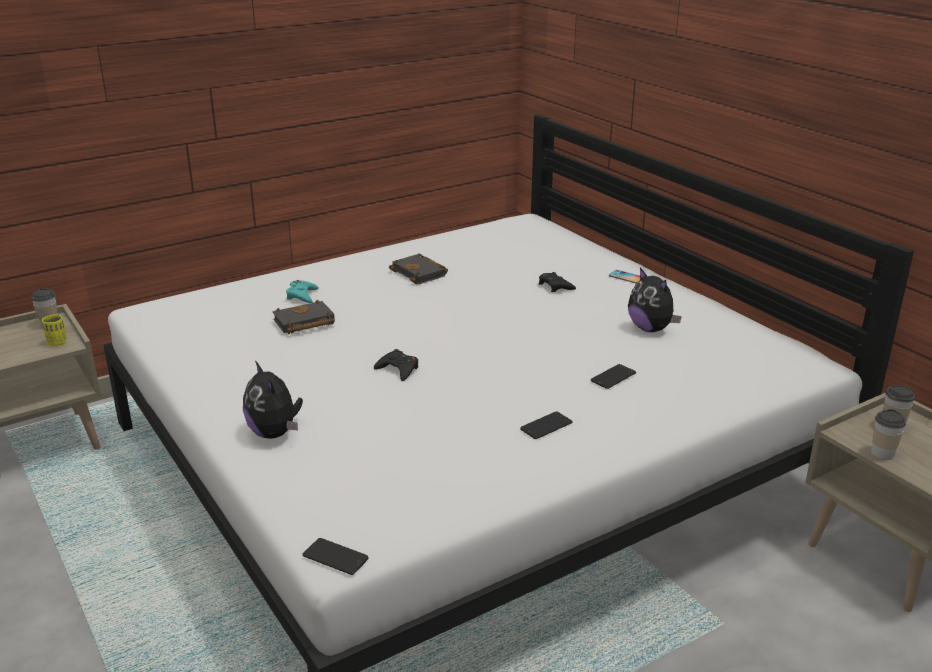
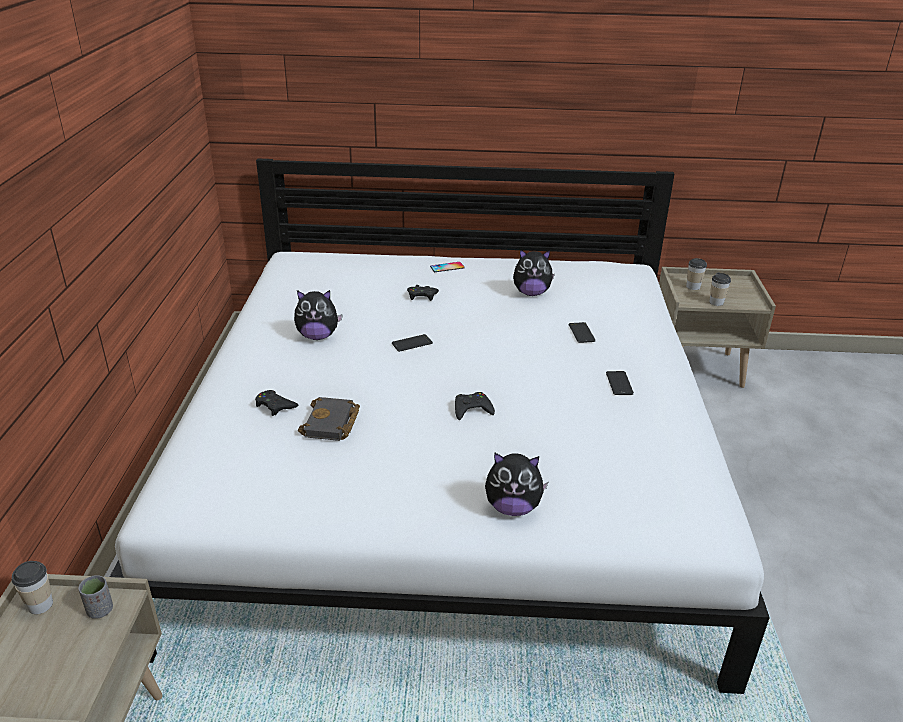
camera: 55 degrees left, 5 degrees up
yellow cup [42,315,67,346] -> grey cup [79,575,113,619]
turquoise game controller [286,280,319,303] -> black game controller [255,390,298,416]
phone [303,538,369,575] -> phone moved to [392,334,433,352]
black book [389,253,448,284] -> plush toy [294,290,343,340]

